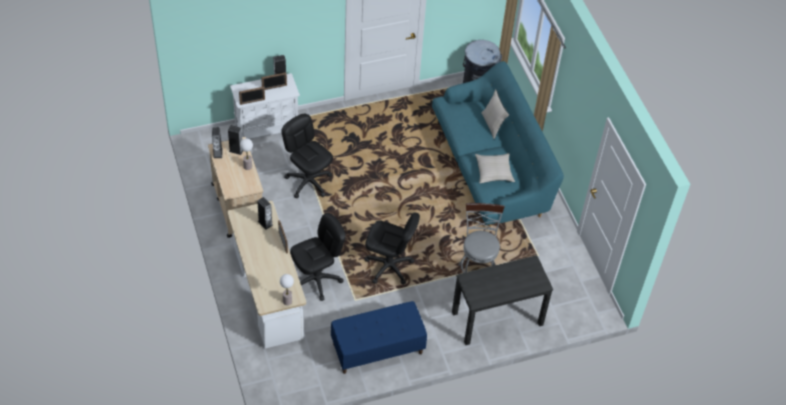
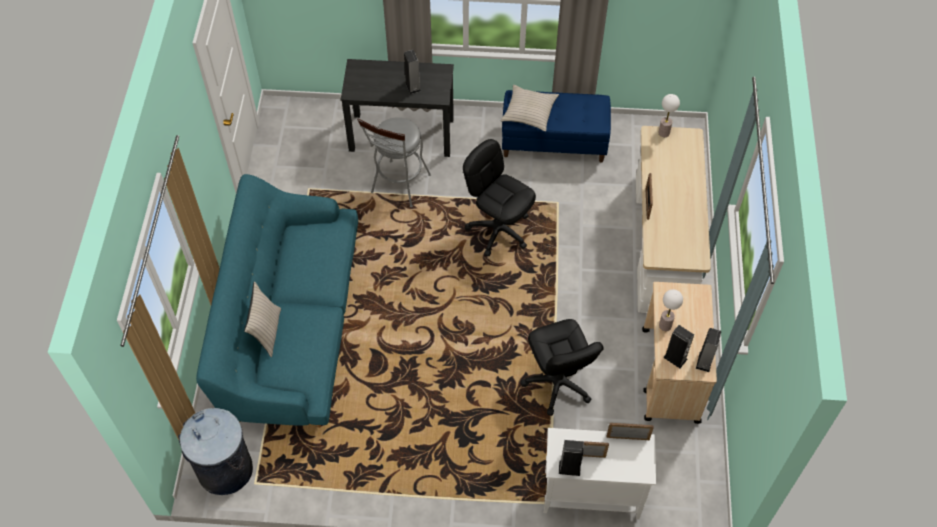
camera: 155 degrees left, 5 degrees up
speaker [257,197,273,230] -> speaker moved to [404,50,421,94]
black office chair [290,213,346,301] -> none
beige pillow [475,153,515,183] -> beige pillow moved to [501,85,559,132]

